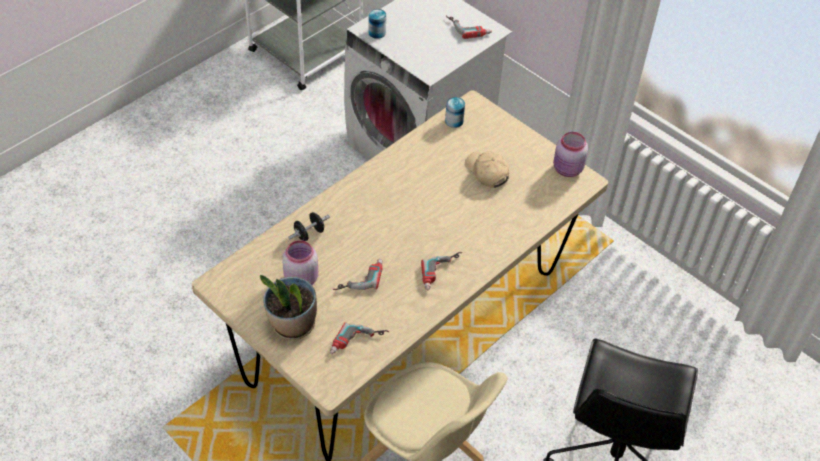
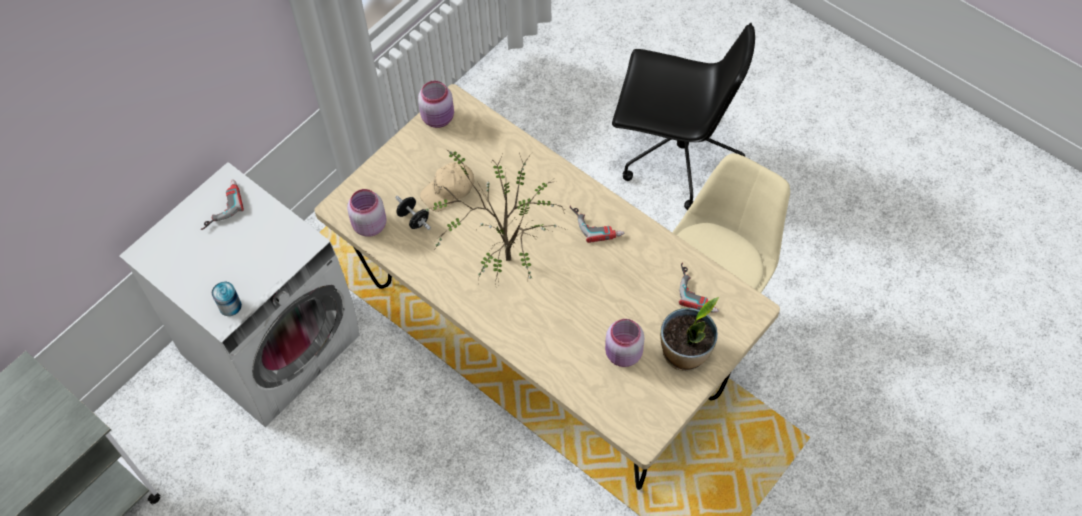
camera: 90 degrees left, 10 degrees up
black dumbbell [288,212,330,241] -> black dumbbell moved to [395,196,431,230]
power drill [333,258,383,290] -> none
can [445,97,465,128] -> pink jar [347,189,387,237]
none -> potted plant [425,150,567,285]

